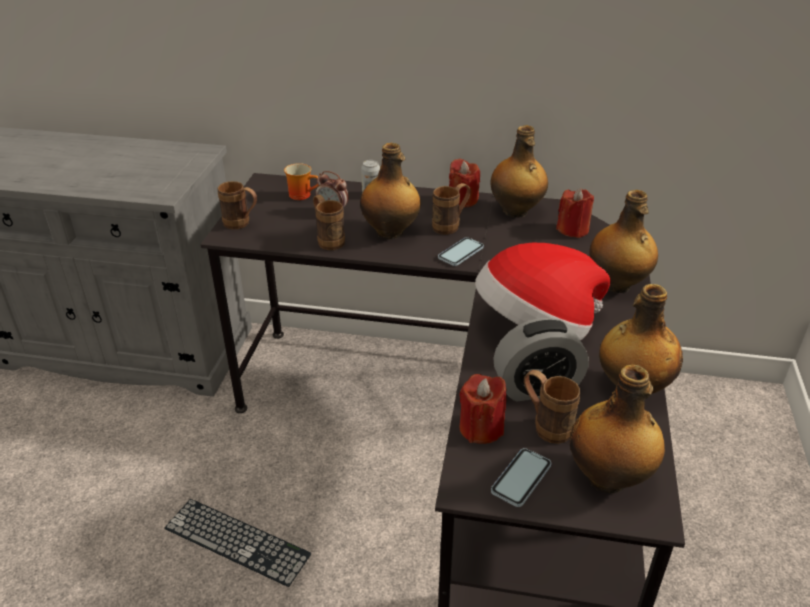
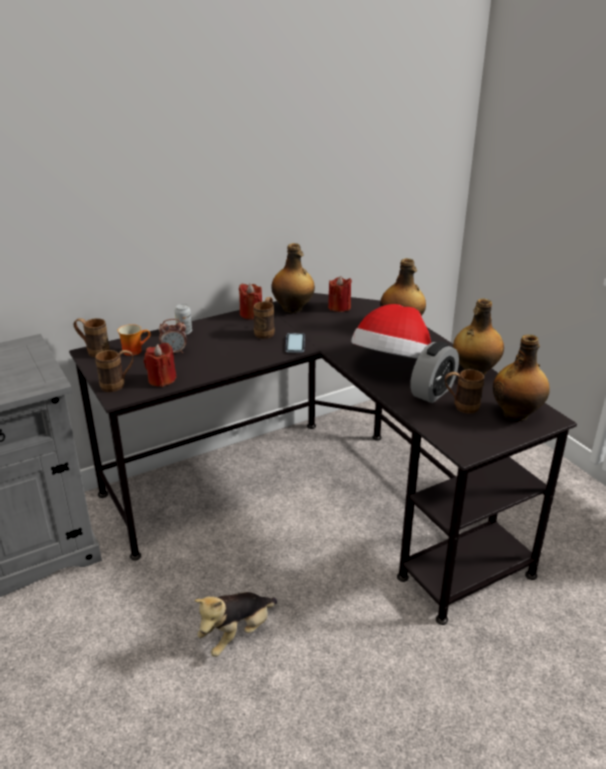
camera: 40 degrees left, 5 degrees down
keyboard [164,499,311,587] -> plush toy [194,592,277,657]
brown mug [313,195,345,250] -> brown mug moved to [73,318,110,357]
bottle [360,143,421,239] -> none
red candle [459,374,506,444] -> red candle moved to [144,343,177,387]
phone [491,448,551,507] -> none

